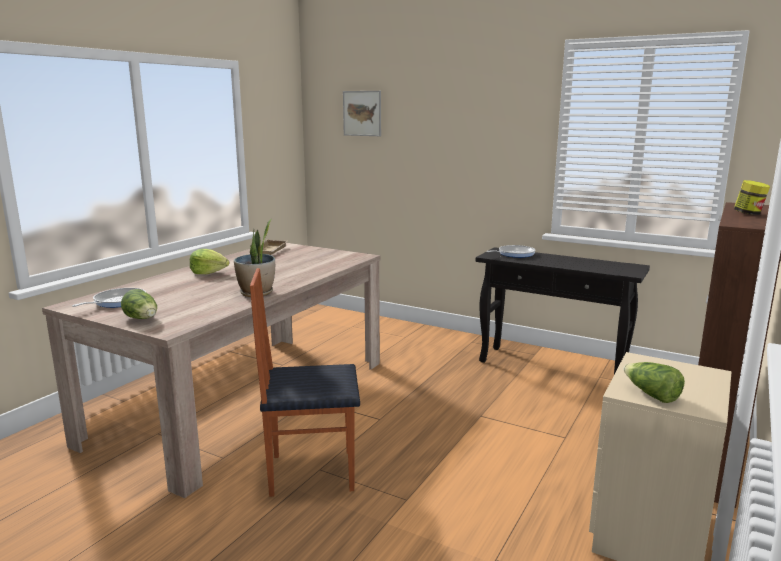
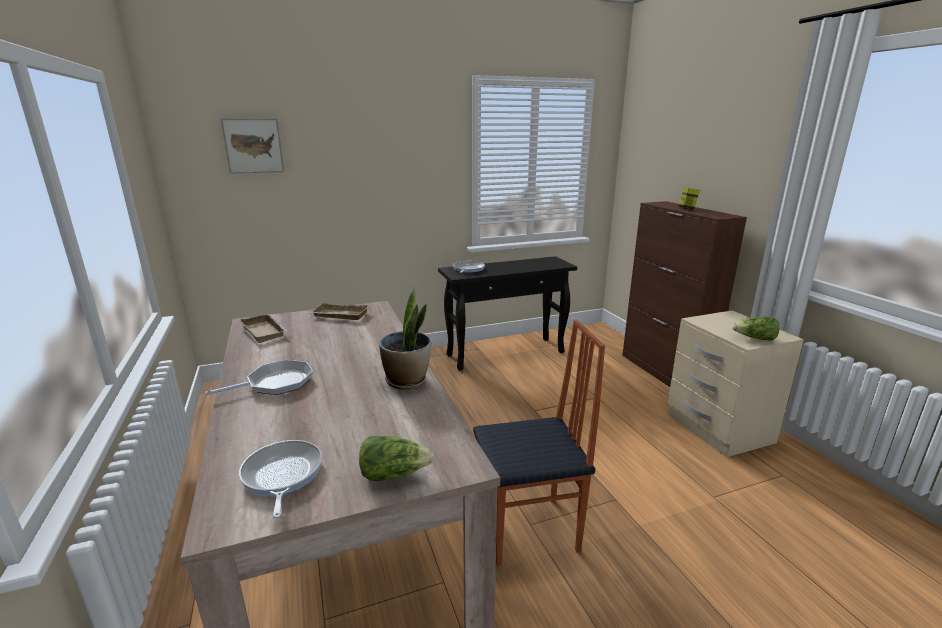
camera: 50 degrees left, 5 degrees up
lettuce [190,249,229,274] -> frying pan [205,360,313,395]
chair [250,268,360,497] -> chair turned 135 degrees counterclockwise [473,319,605,566]
none -> beige tray [309,303,369,320]

